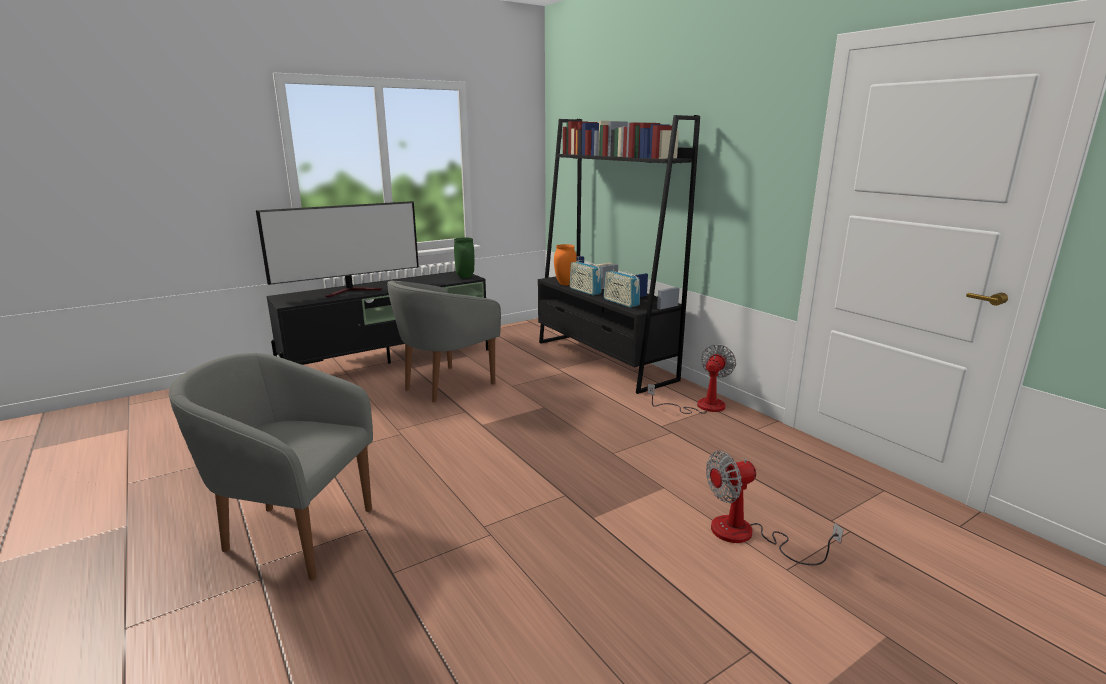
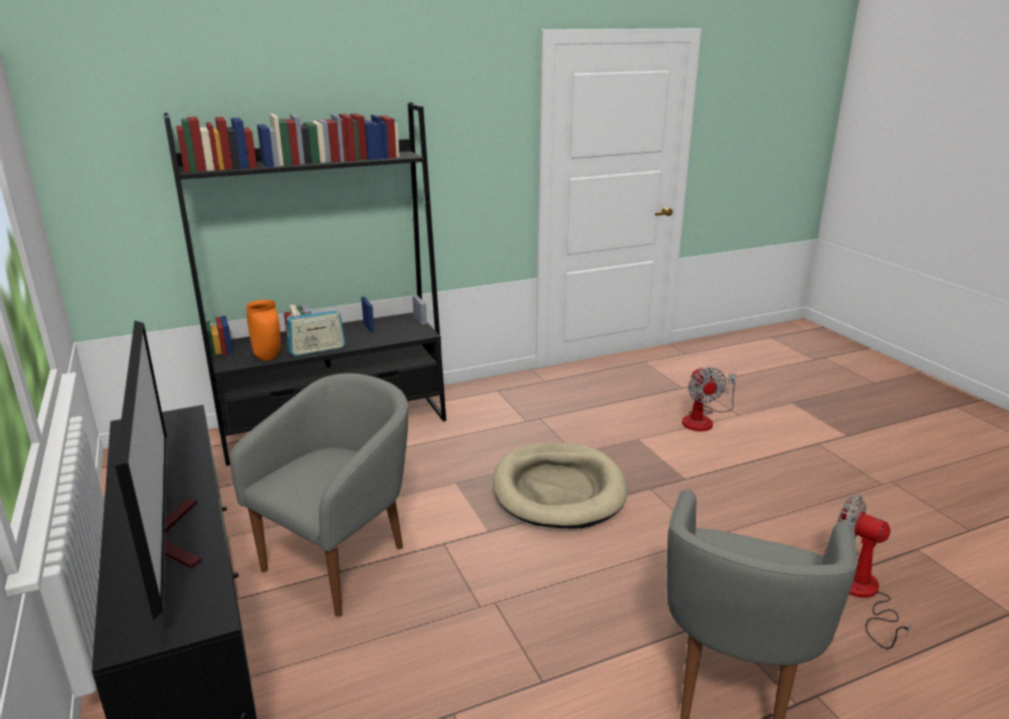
camera: 80 degrees left, 5 degrees up
grey armchair [387,281,501,402] -> grey armchair turned 105 degrees counterclockwise [230,373,408,617]
green vase [454,238,474,278] -> none
radio [604,265,640,308] -> none
fan [647,344,736,414] -> fan moved to [837,495,914,649]
none -> beige dog bed [493,443,627,528]

